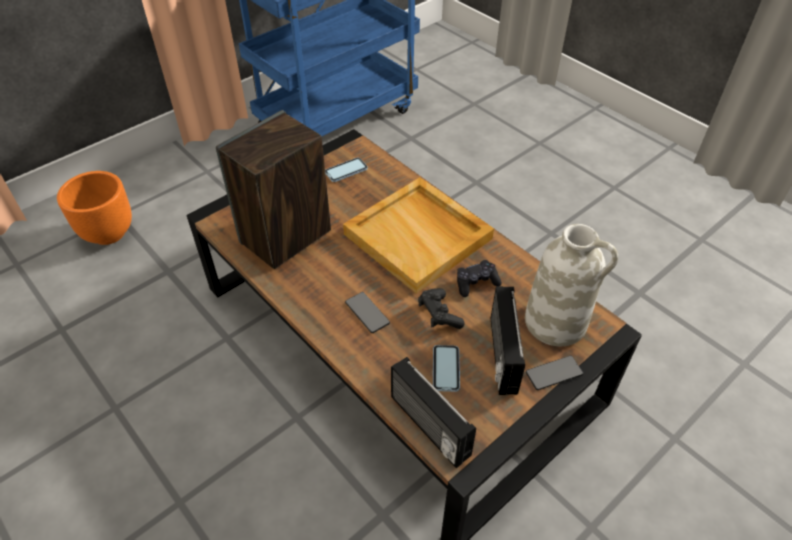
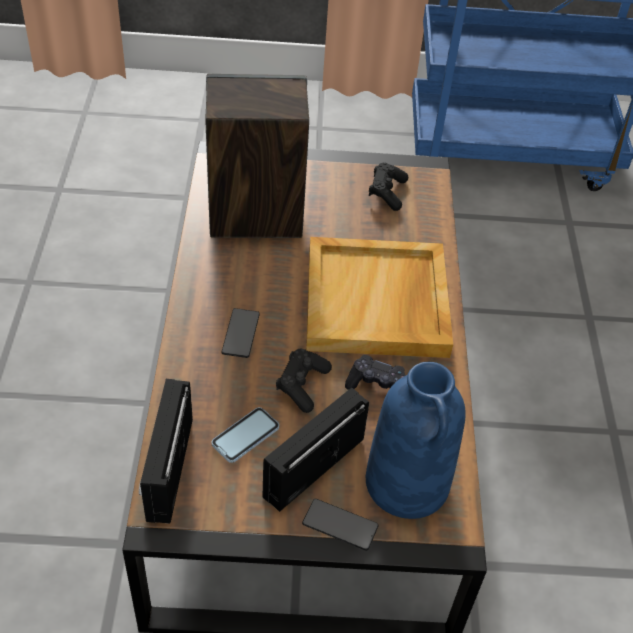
camera: 40 degrees right, 0 degrees up
orange planter [57,171,132,245] -> none
phone [325,158,368,182] -> black game controller [369,163,408,211]
white vase [525,224,618,346] -> blue vase [366,362,466,519]

